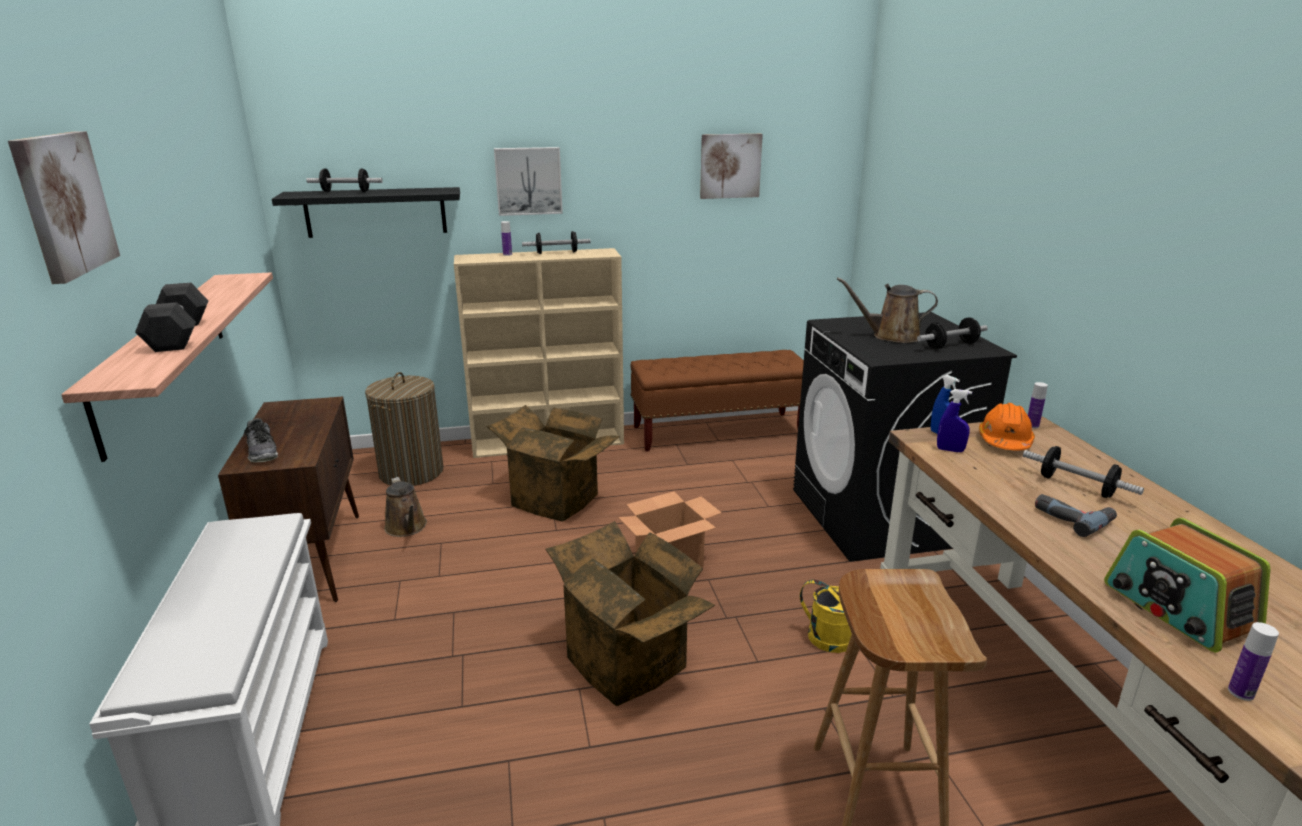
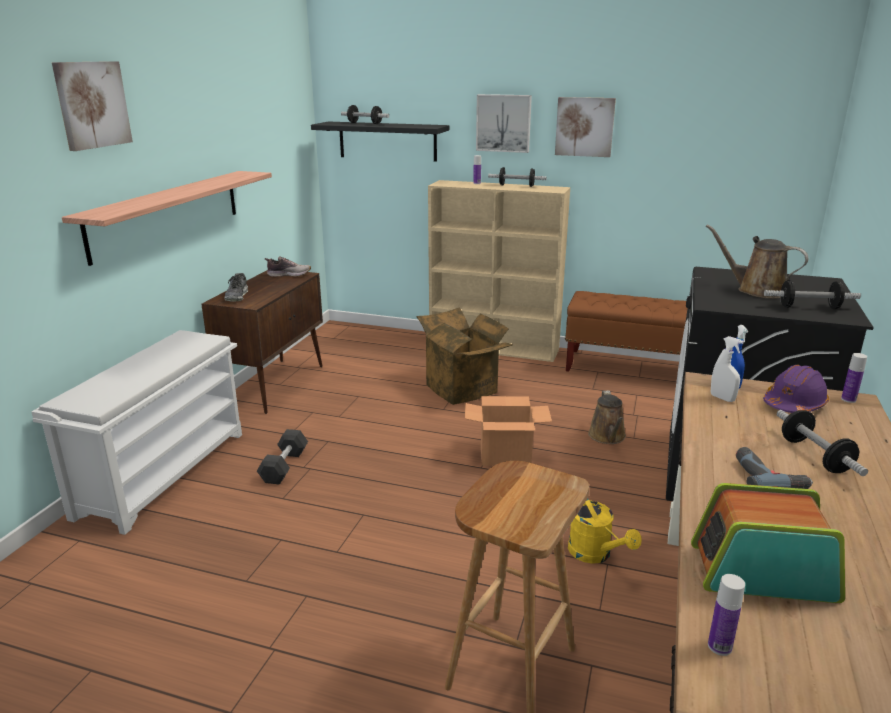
camera: 30 degrees right, 0 degrees up
black dumbbell [135,283,208,352] -> black dumbbell moved to [257,429,308,485]
laundry basket [365,372,444,486] -> none
brown watering can [384,477,427,537] -> brown watering can moved to [588,390,626,444]
cardboard box [545,521,715,706] -> none
picture [700,134,763,199] -> picture moved to [555,97,616,157]
blue spray bottle [937,389,972,452] -> white spray bottle [711,336,744,402]
orange hard hat [979,403,1035,450] -> purple hard hat [763,365,829,413]
radio [1104,518,1271,653] -> radio turned 90 degrees clockwise [691,483,845,603]
none -> shoe [265,257,311,277]

